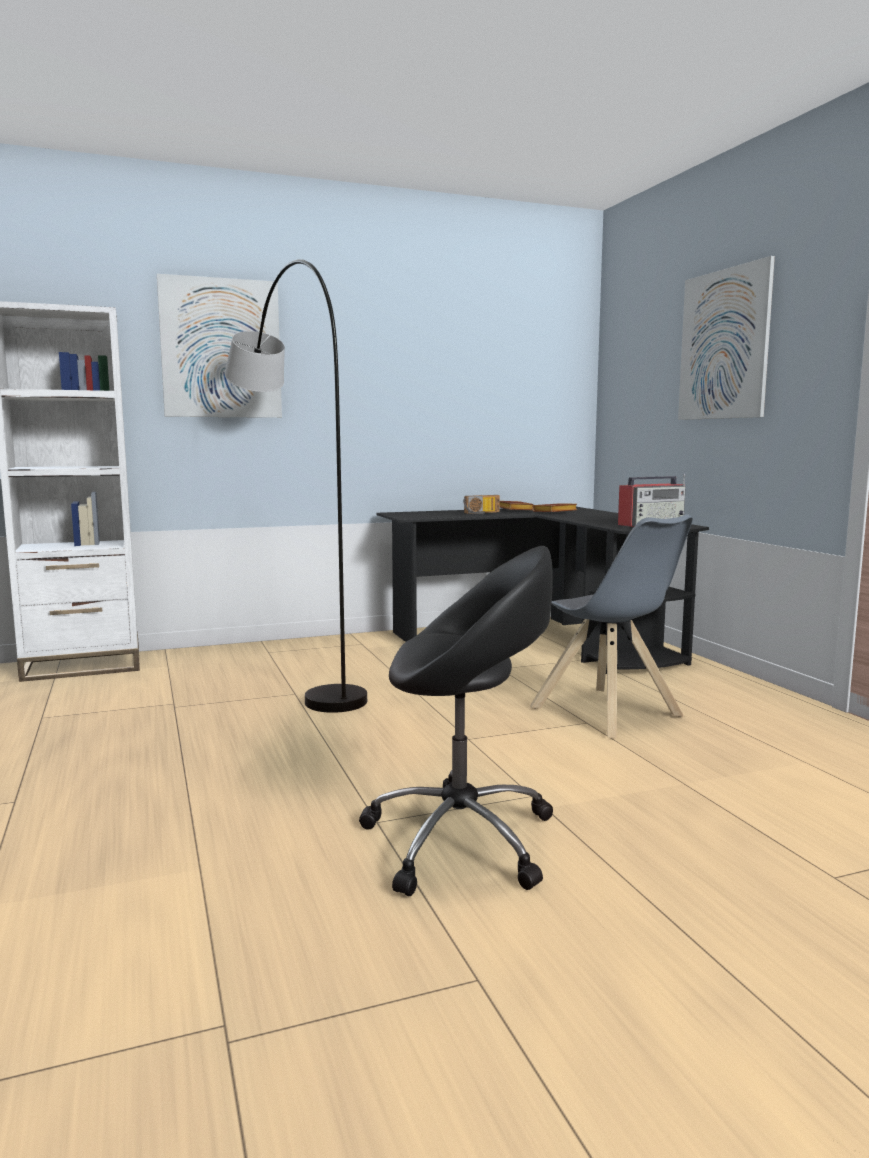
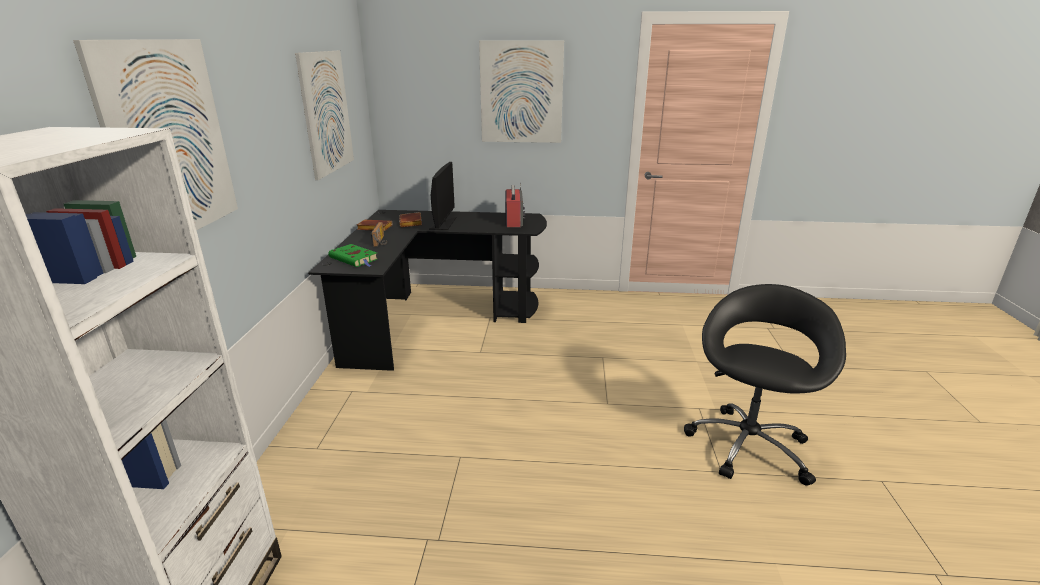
camera: 65 degrees left, 15 degrees up
grey floor lamp [224,259,367,713] -> none
grey chair [530,514,693,738] -> none
none -> picture [295,51,354,180]
none -> green book [328,244,377,267]
none -> monitor [429,162,456,230]

